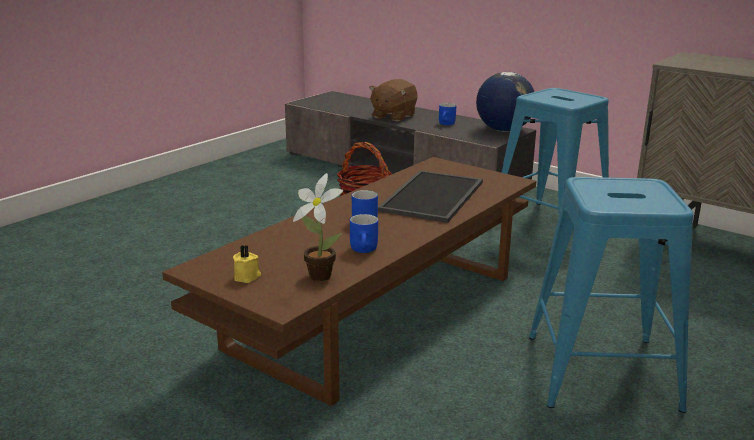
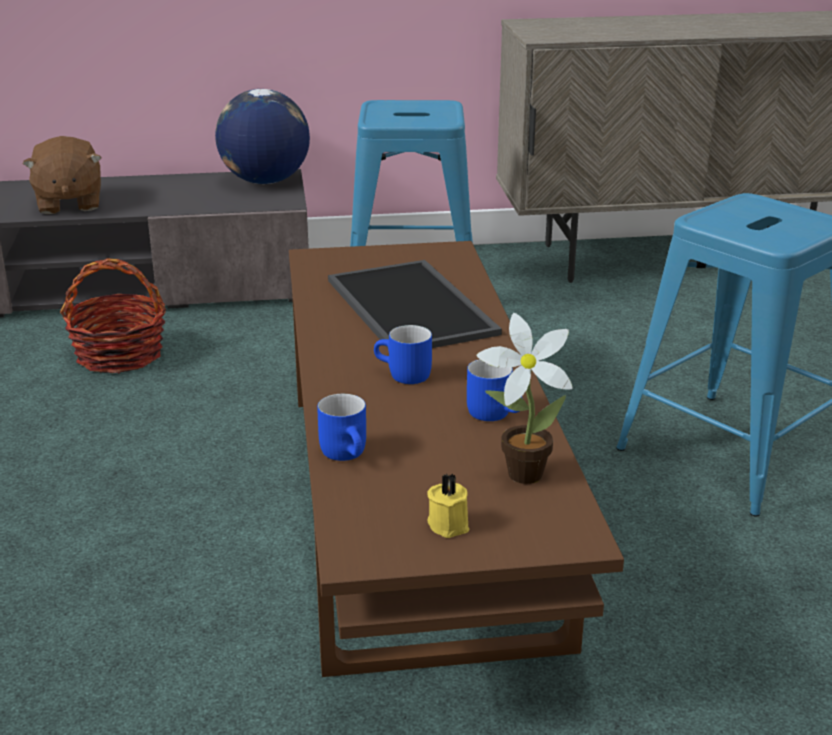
camera: 45 degrees left, 5 degrees up
blue mug [439,103,456,125] -> blue mug moved to [317,394,366,461]

